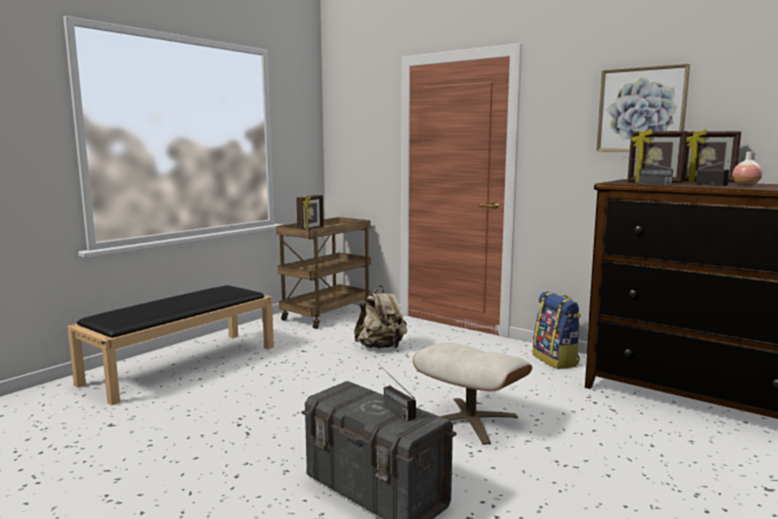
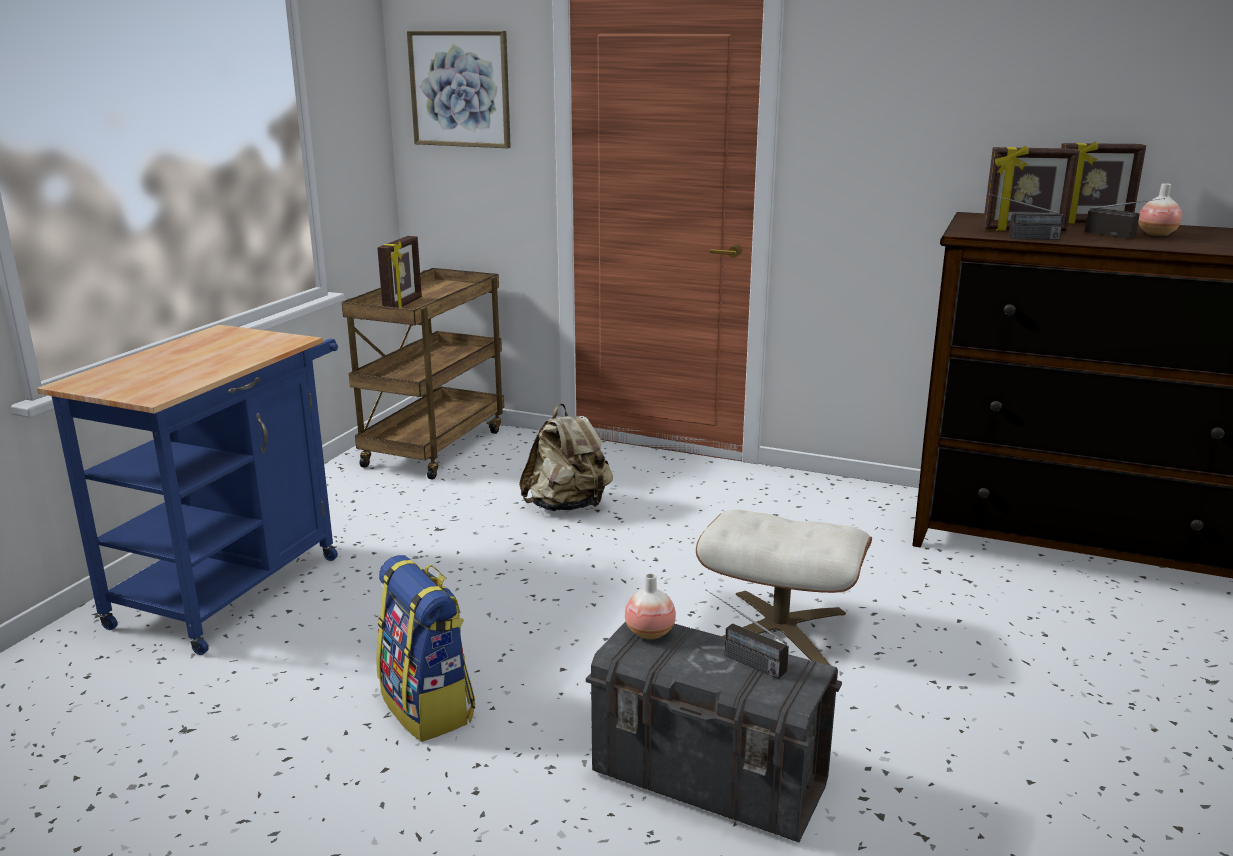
camera: 15 degrees left, 10 degrees up
black bench [67,285,274,405] -> blue cart [37,325,338,655]
backpack [532,292,581,369] -> backpack moved to [376,555,475,742]
picture [596,64,690,152] -> picture moved to [407,31,511,148]
none -> vase [625,573,676,640]

